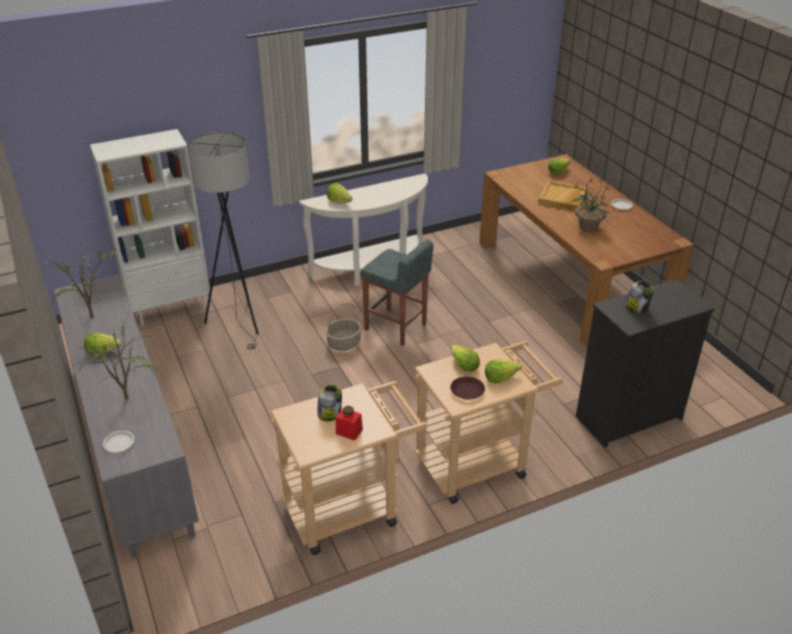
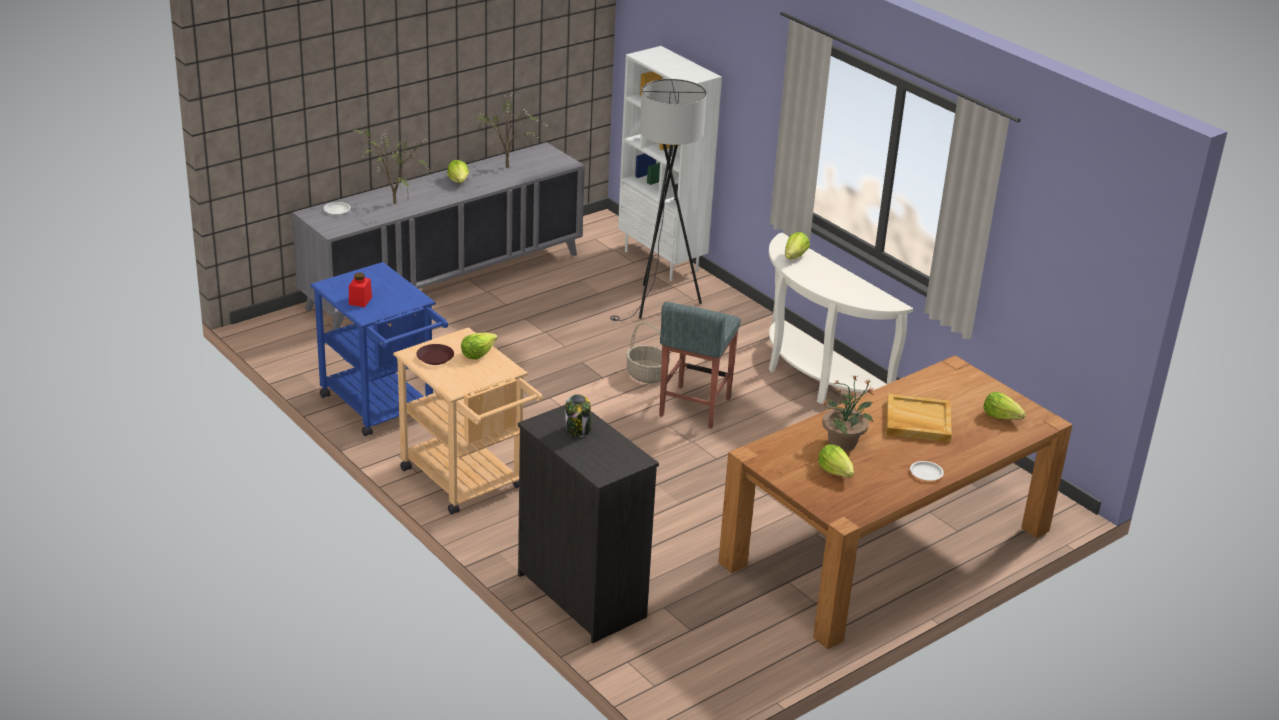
camera: 75 degrees right, 5 degrees down
beige cart [270,381,427,555] -> blue cart [310,262,448,436]
jar [317,385,342,421] -> none
lettuce [485,360,522,384] -> lettuce moved to [818,444,854,478]

